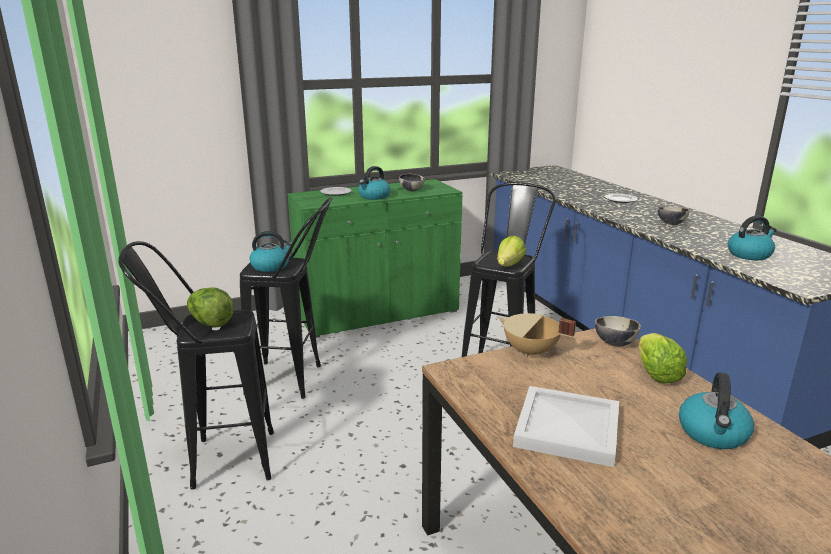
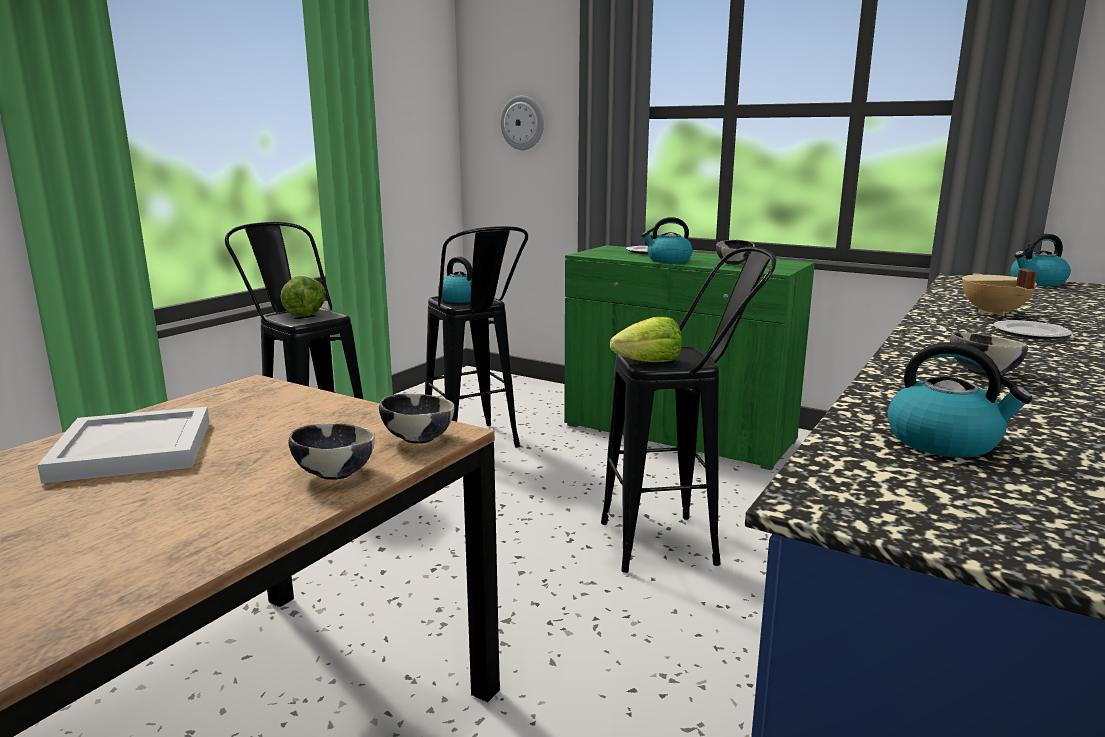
camera: 55 degrees right, 5 degrees down
beige cooking pot [499,313,576,358] -> beige cooking pot moved to [962,269,1037,316]
lettuce [639,333,687,384] -> bowl [288,423,375,480]
kettle [679,372,754,449] -> kettle moved to [1011,234,1071,286]
none -> wall clock [500,96,544,150]

